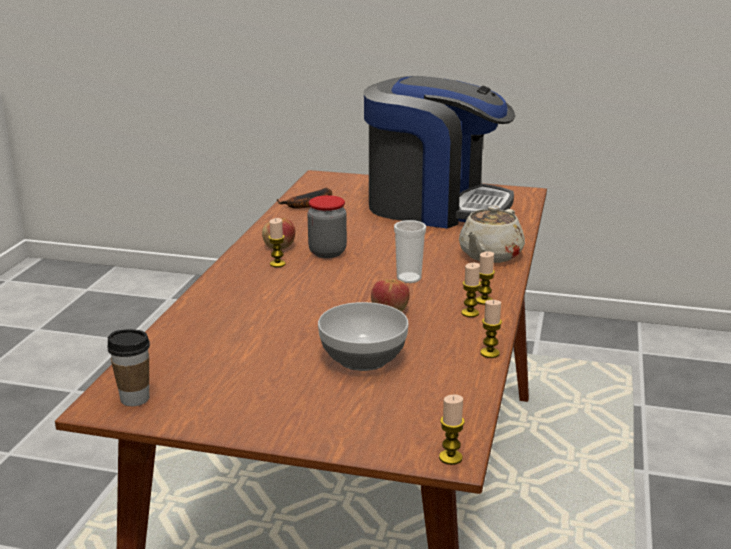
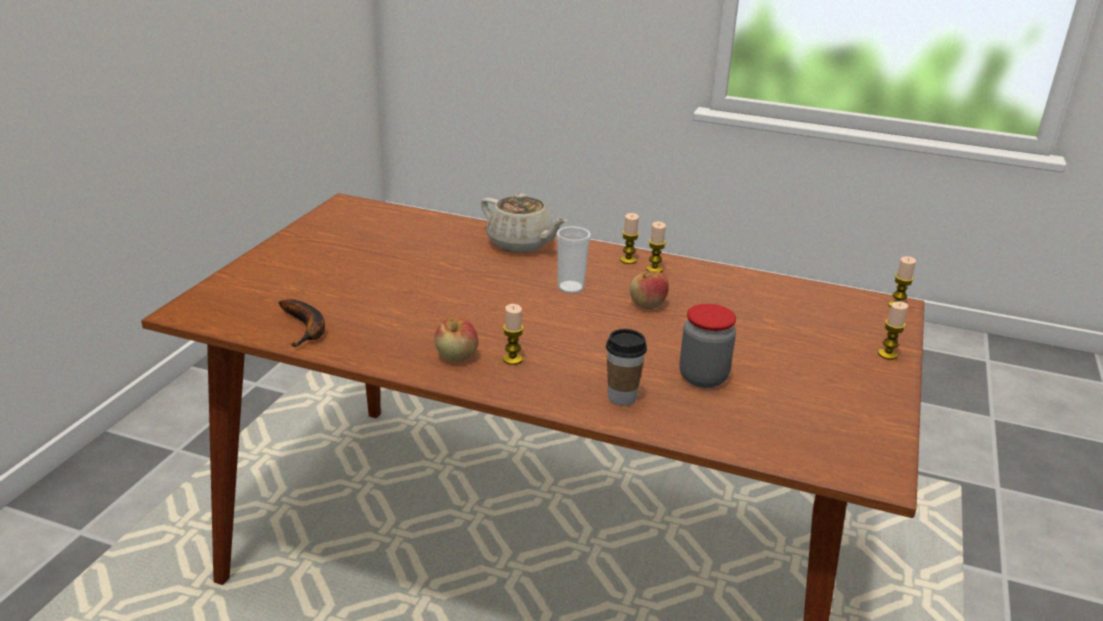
camera: 85 degrees left, 5 degrees up
cup [107,329,150,406] -> cup moved to [606,329,647,406]
jar [307,195,347,258] -> jar moved to [679,304,736,388]
bowl [318,302,409,371] -> none
coffee machine [364,76,515,229] -> none
candle [480,300,502,358] -> candle moved to [878,301,908,360]

